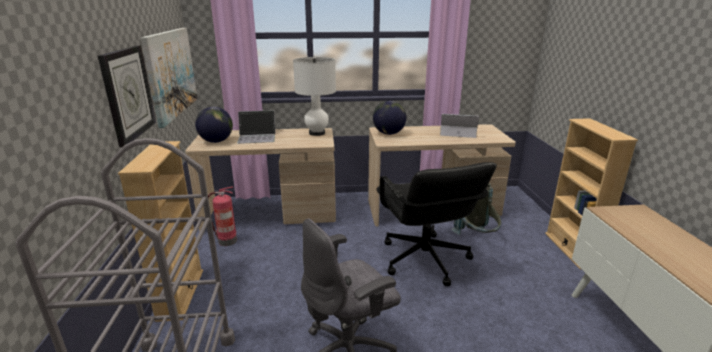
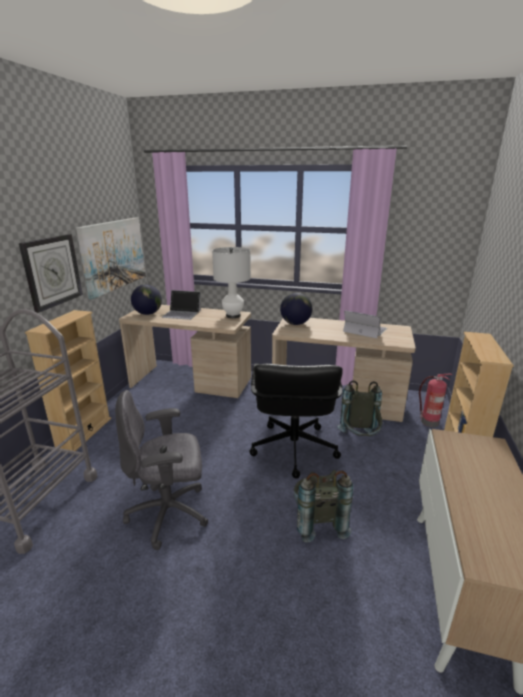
camera: 20 degrees right, 0 degrees up
fire extinguisher [208,187,237,246] -> fire extinguisher moved to [419,374,452,427]
none -> grey backpack [294,470,353,543]

